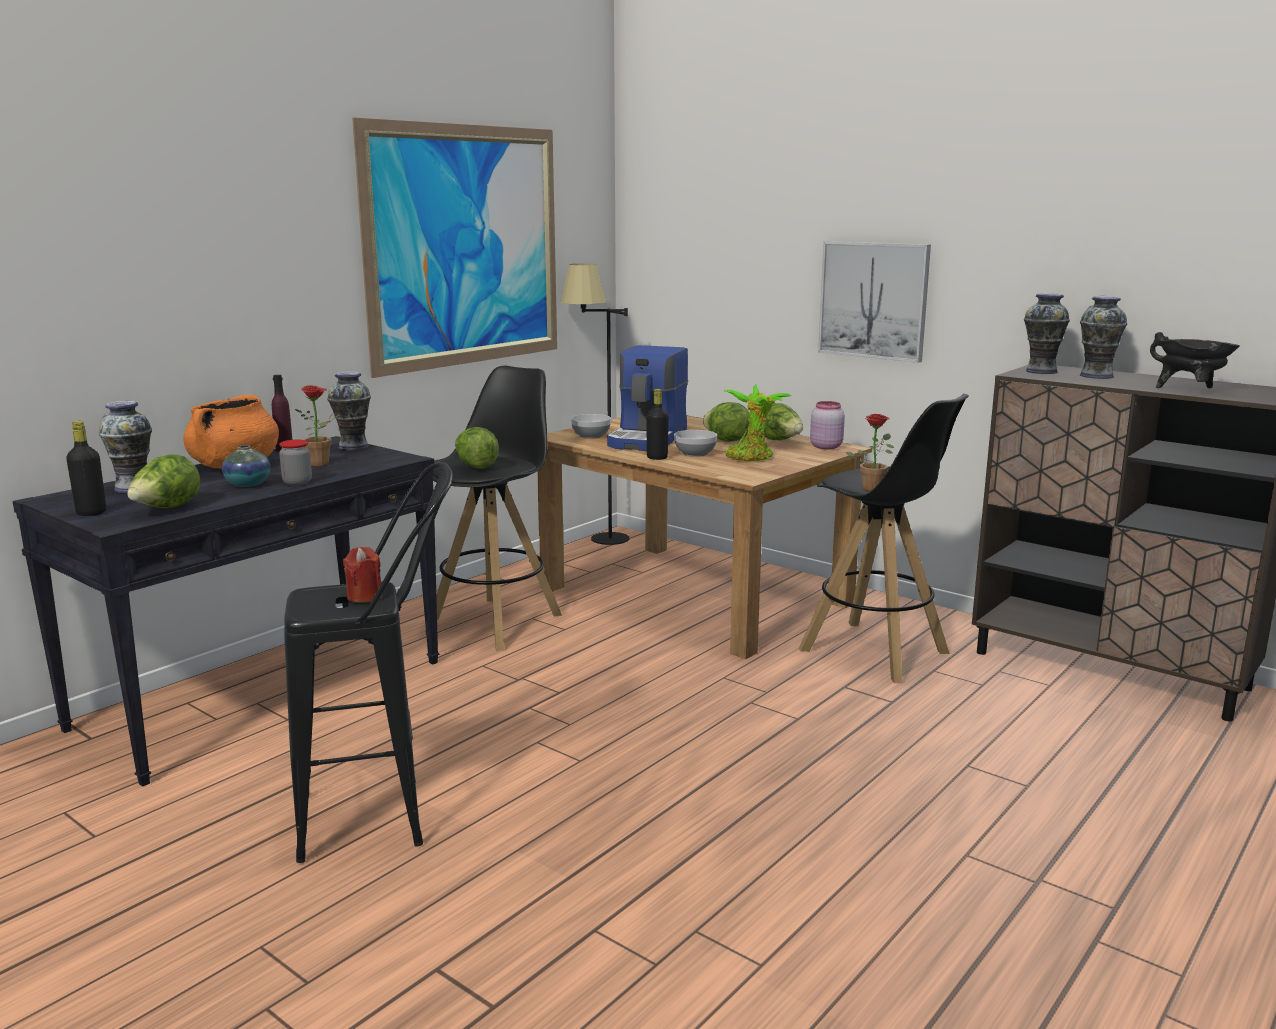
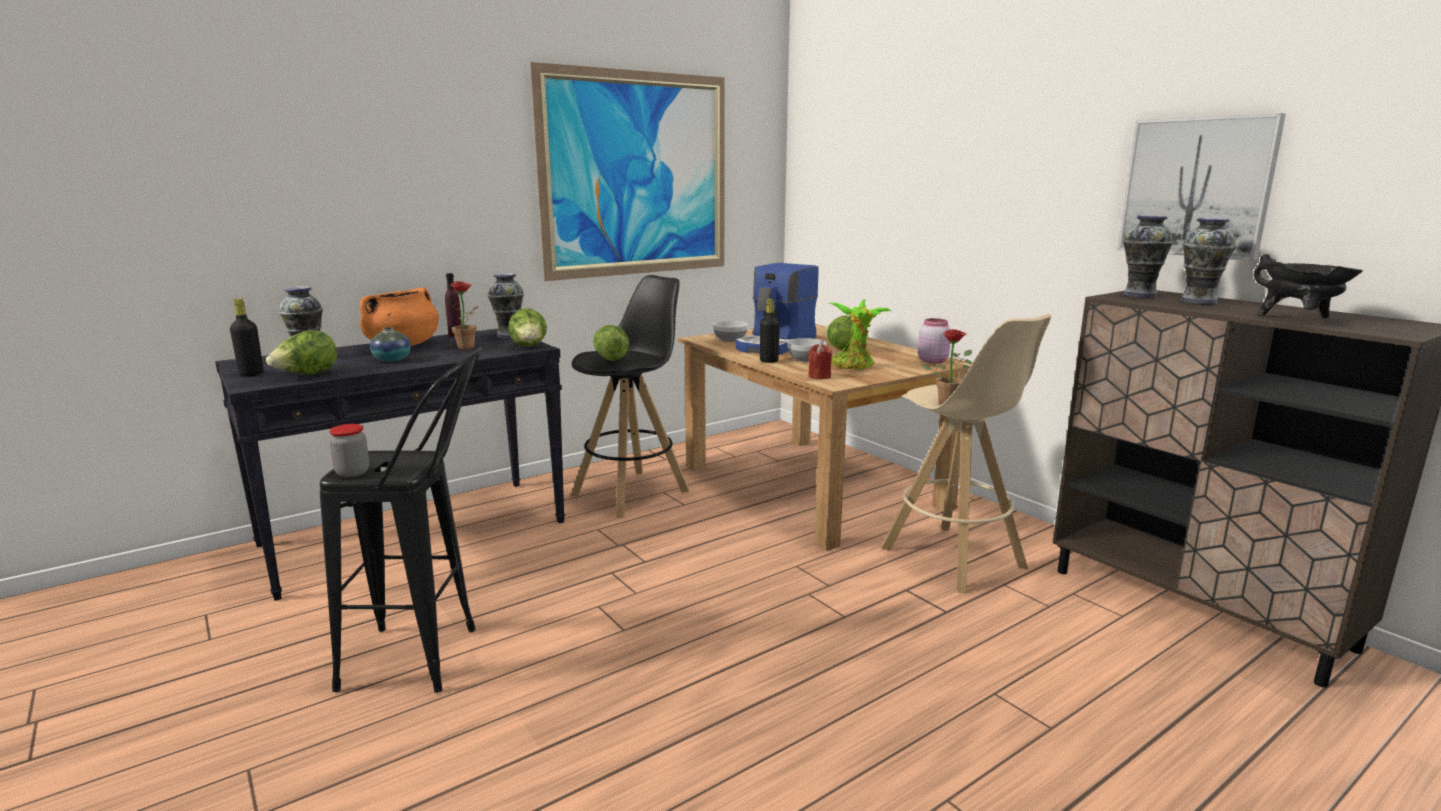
camera: 15 degrees right, 0 degrees up
jar [279,440,312,486] -> jar moved to [329,424,369,477]
red candle [343,547,383,603] -> red candle moved to [808,344,832,379]
black floor lamp [560,264,630,545] -> none
lettuce [764,403,803,440] -> lettuce moved to [508,308,547,346]
black stool [799,394,969,683] -> beige stool [881,314,1052,594]
picture [818,241,931,363] -> picture moved to [1117,113,1286,261]

